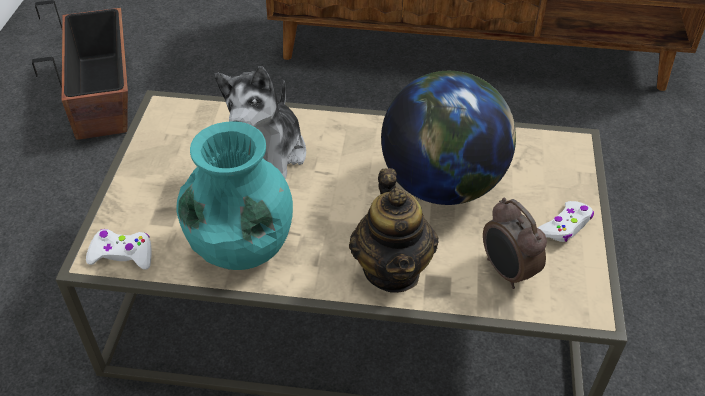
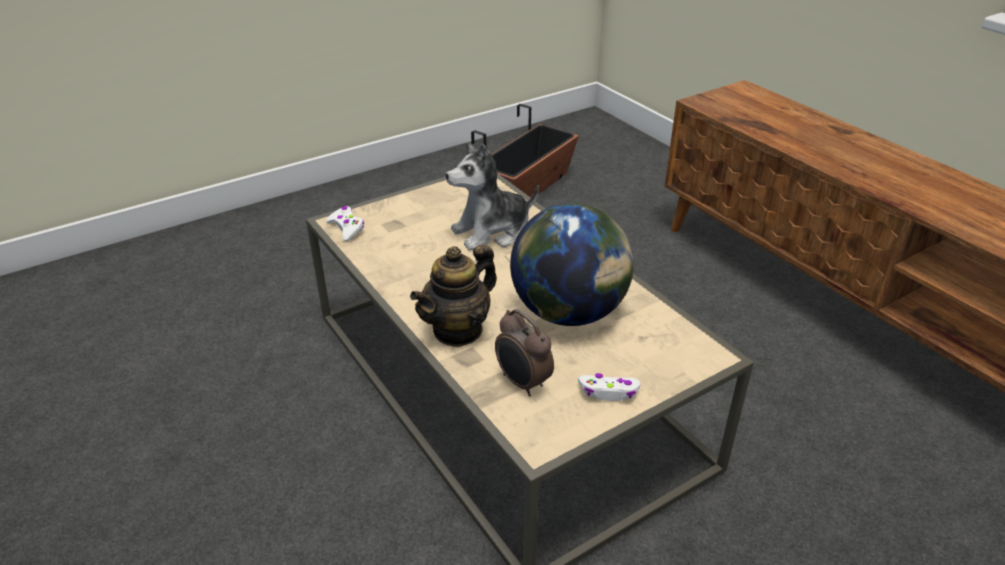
camera: 50 degrees right, 10 degrees down
turquoise vase [176,121,293,270] -> none
alarm clock [483,197,547,289] -> alarm clock turned 60 degrees counterclockwise [495,309,554,397]

